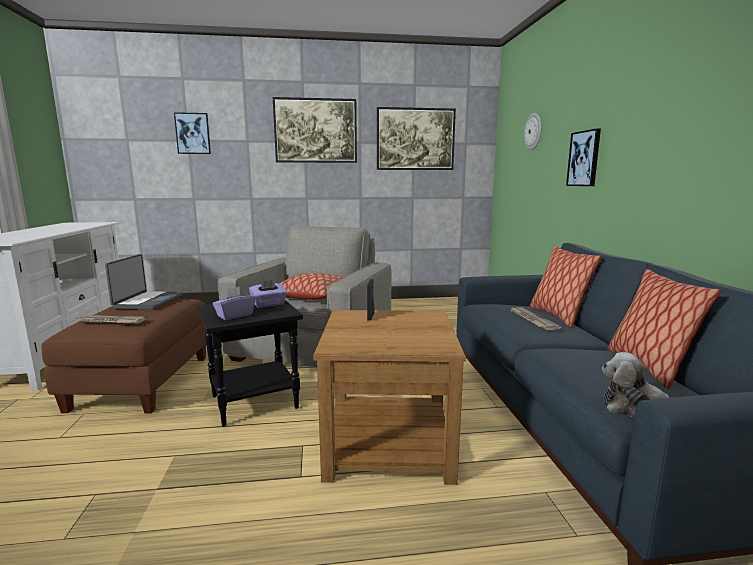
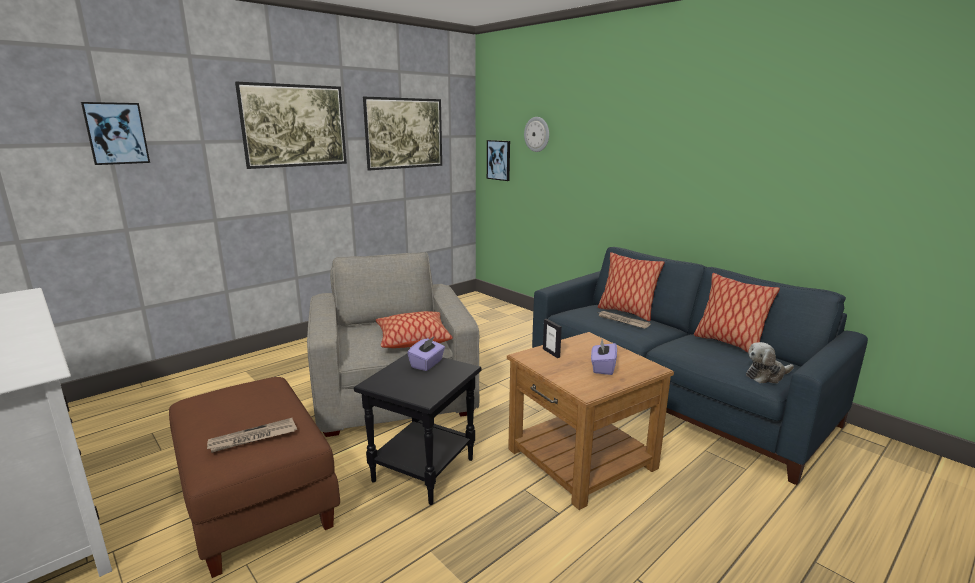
camera: 35 degrees left, 5 degrees up
laptop [105,254,183,310] -> none
purple tissue box [213,287,255,320] -> purple tissue box moved to [591,339,617,375]
picture [566,128,601,186] -> picture moved to [487,140,510,181]

